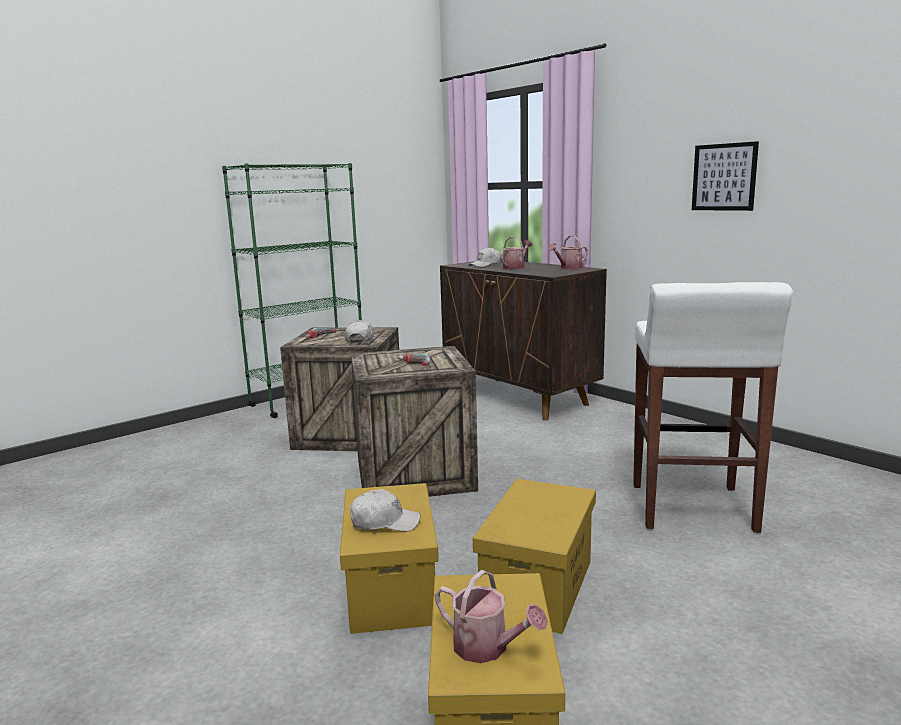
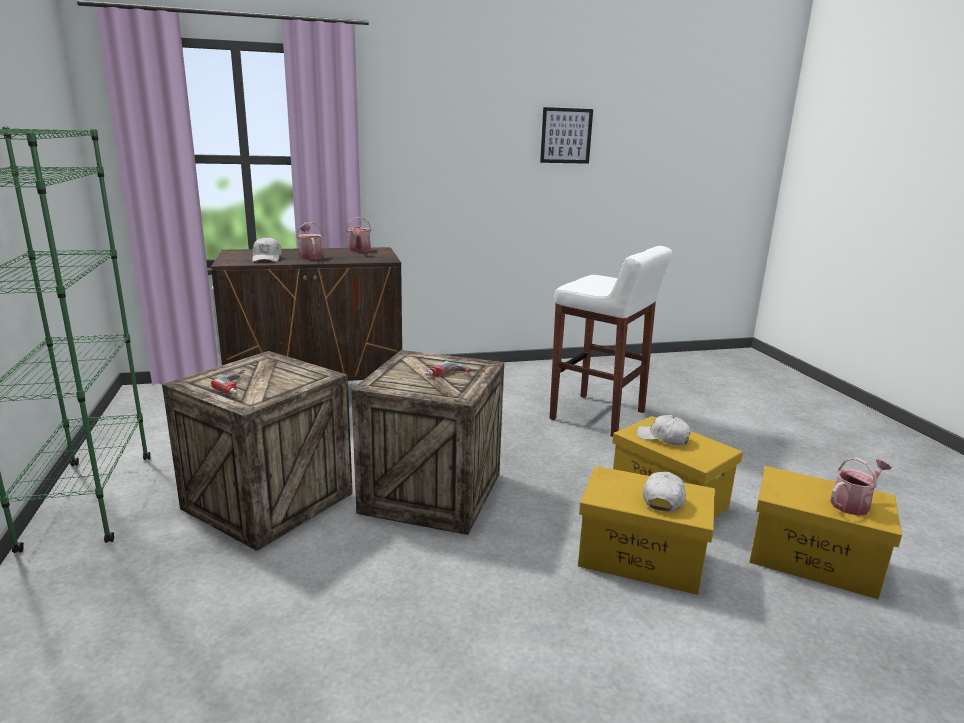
camera: 65 degrees left, 5 degrees up
white cap [345,320,376,343] -> white cap moved to [637,415,691,445]
picture [692,141,759,211] -> picture moved to [540,107,593,164]

